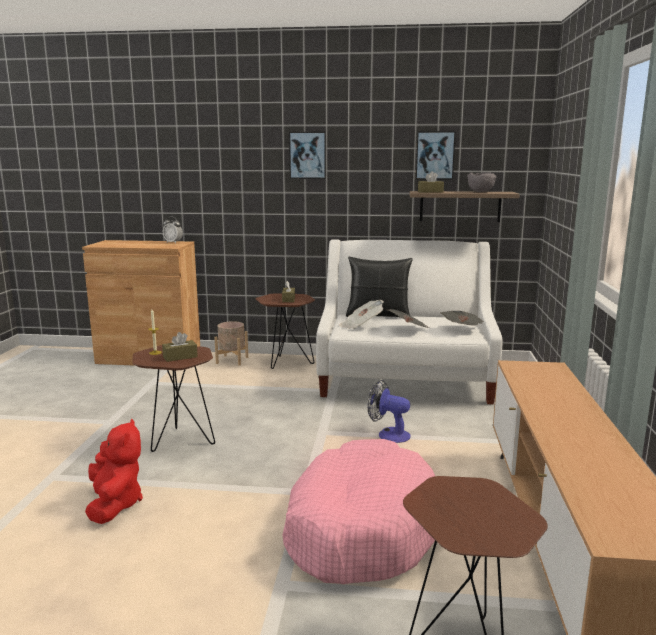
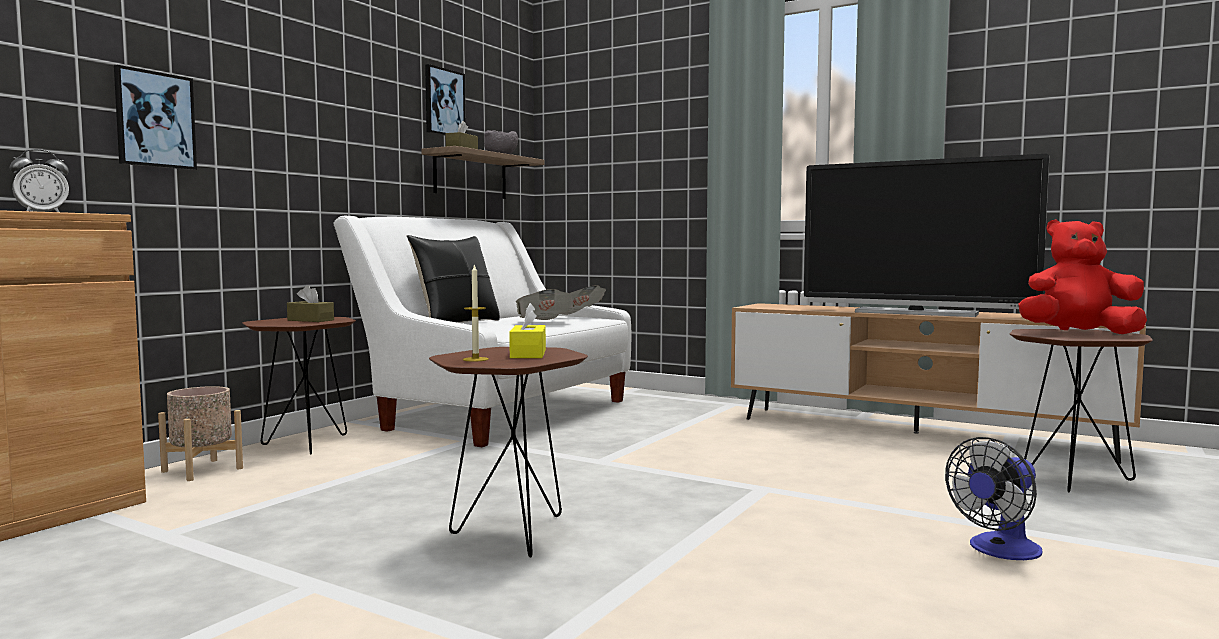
camera: 65 degrees left, 10 degrees down
red plush toy [85,419,143,524] -> red plush toy moved to [1018,220,1147,334]
brown tissue box [162,332,198,362] -> yellow tissue box [509,303,546,358]
pink dog bed [283,439,435,584] -> none
picture [289,132,326,179] -> picture moved to [114,65,197,170]
newspaper [339,300,384,329] -> none
fan [368,380,411,443] -> fan moved to [945,437,1043,560]
none -> television [804,154,1050,317]

